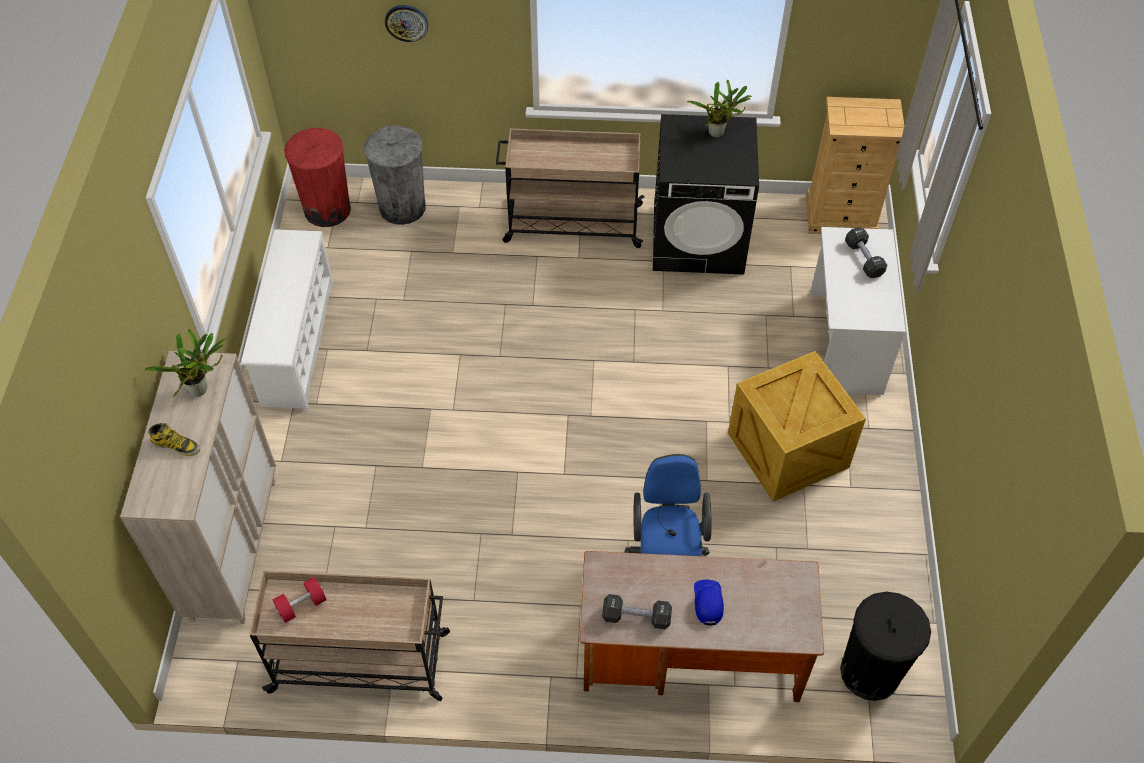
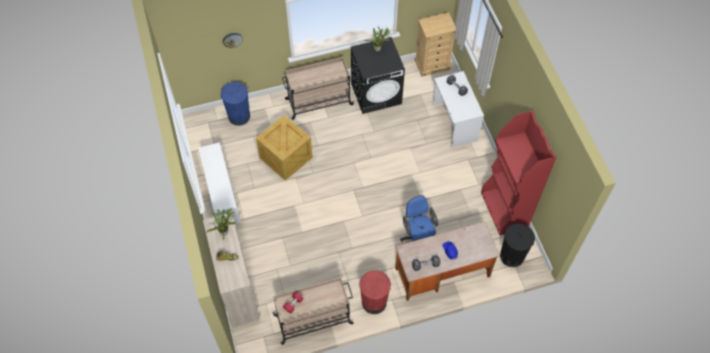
camera: 20 degrees left, 5 degrees up
red trash can [284,128,351,227] -> red trash can moved to [359,270,391,314]
grey trash can [364,125,426,225] -> blue trash can [221,82,250,126]
crate [728,351,866,502] -> crate moved to [256,115,313,181]
none -> red bookcase [481,110,557,236]

